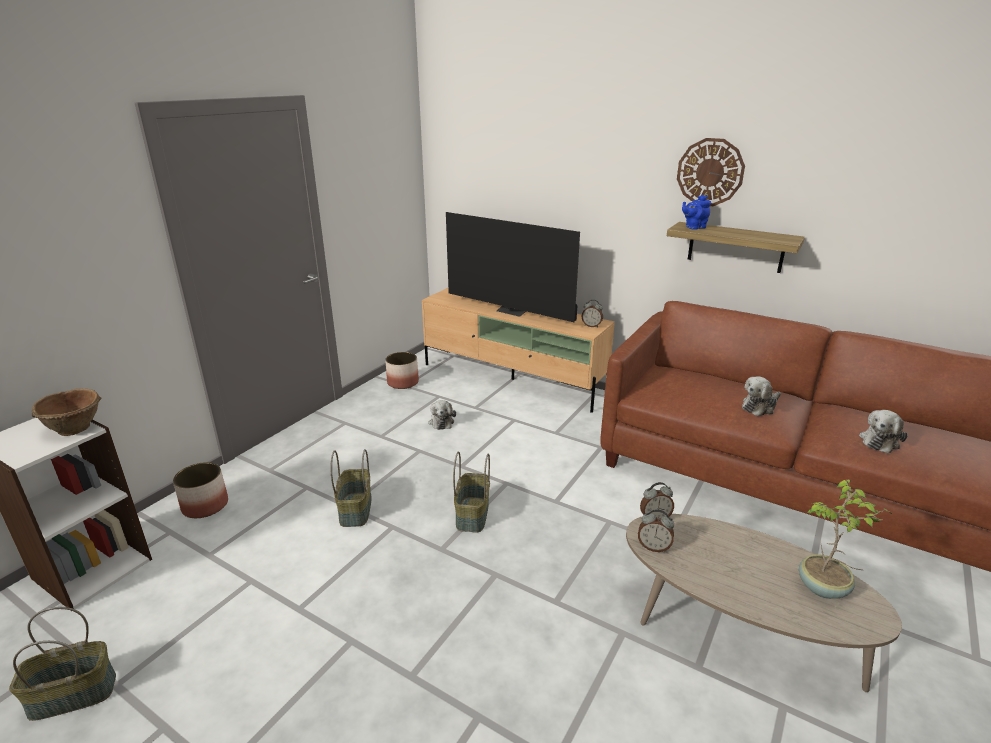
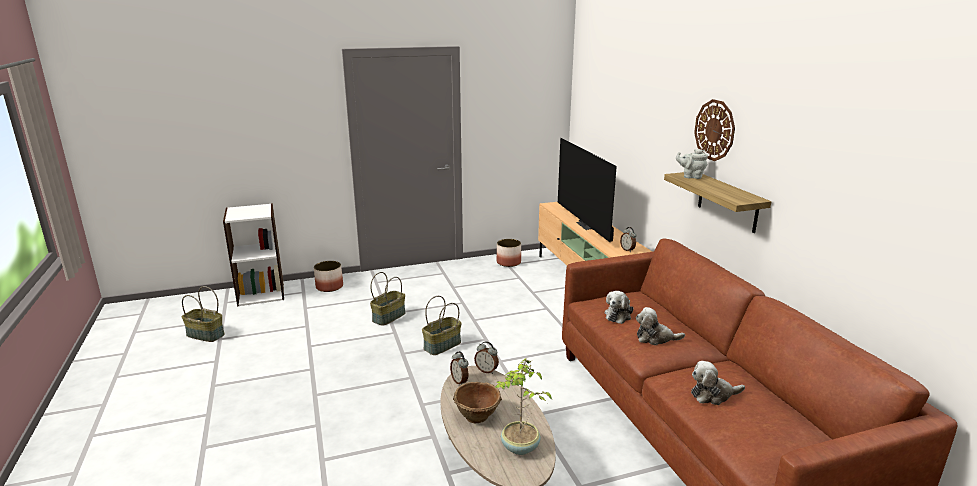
camera: 40 degrees right, 5 degrees down
brown bowl [32,388,101,436] -> brown bowl moved to [453,382,502,423]
plush toy [428,400,456,430] -> plush toy moved to [605,291,634,324]
blue teapot [682,195,711,230] -> grey teapot [676,149,708,179]

